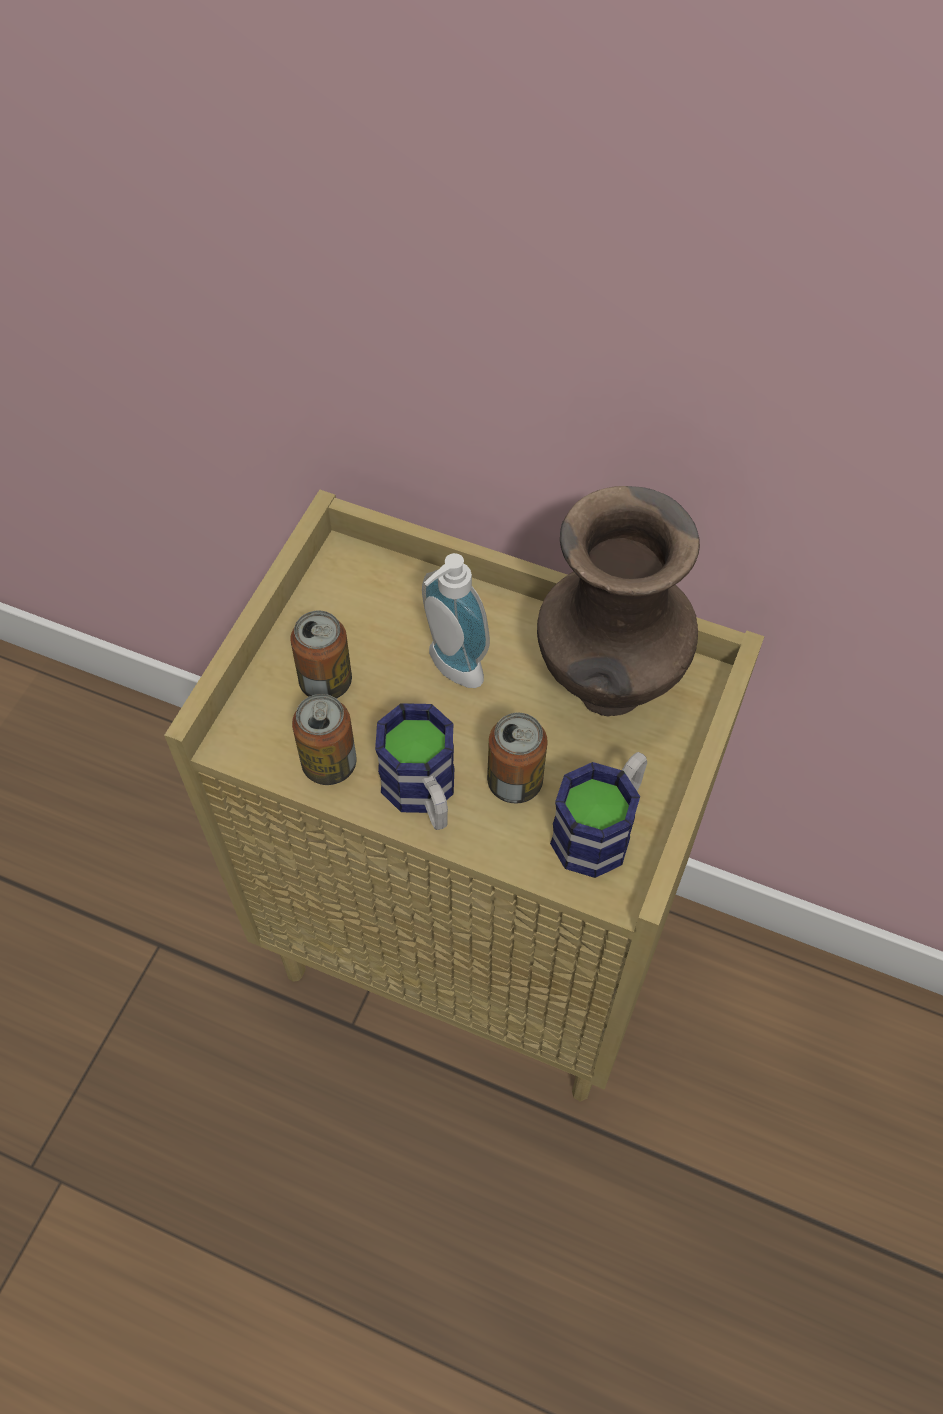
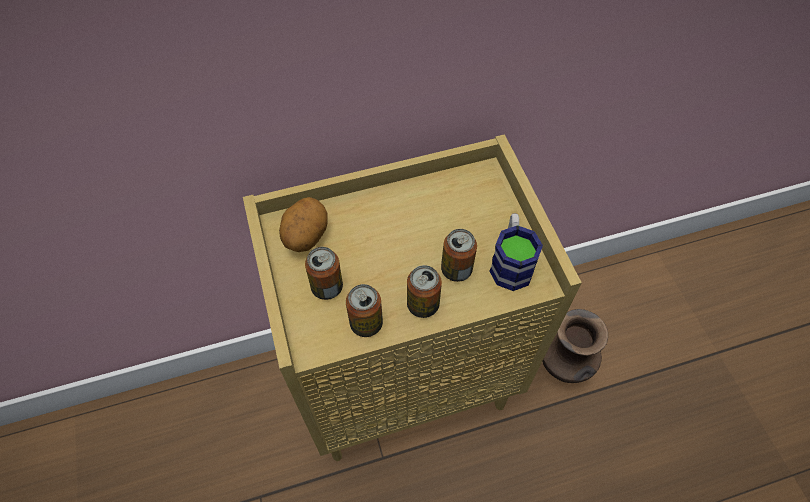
camera: 40 degrees left, 0 degrees up
mug [375,703,454,830] -> can [407,265,442,318]
soap dispenser [422,553,490,688] -> none
brown vase [537,486,700,716] -> brown vase moved to [542,309,608,383]
none -> potato [279,197,328,252]

